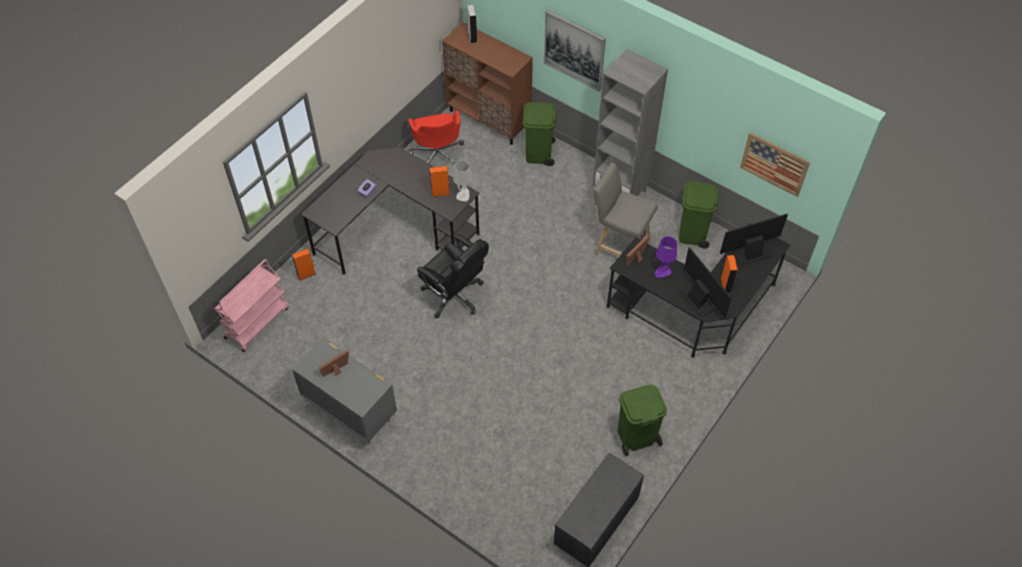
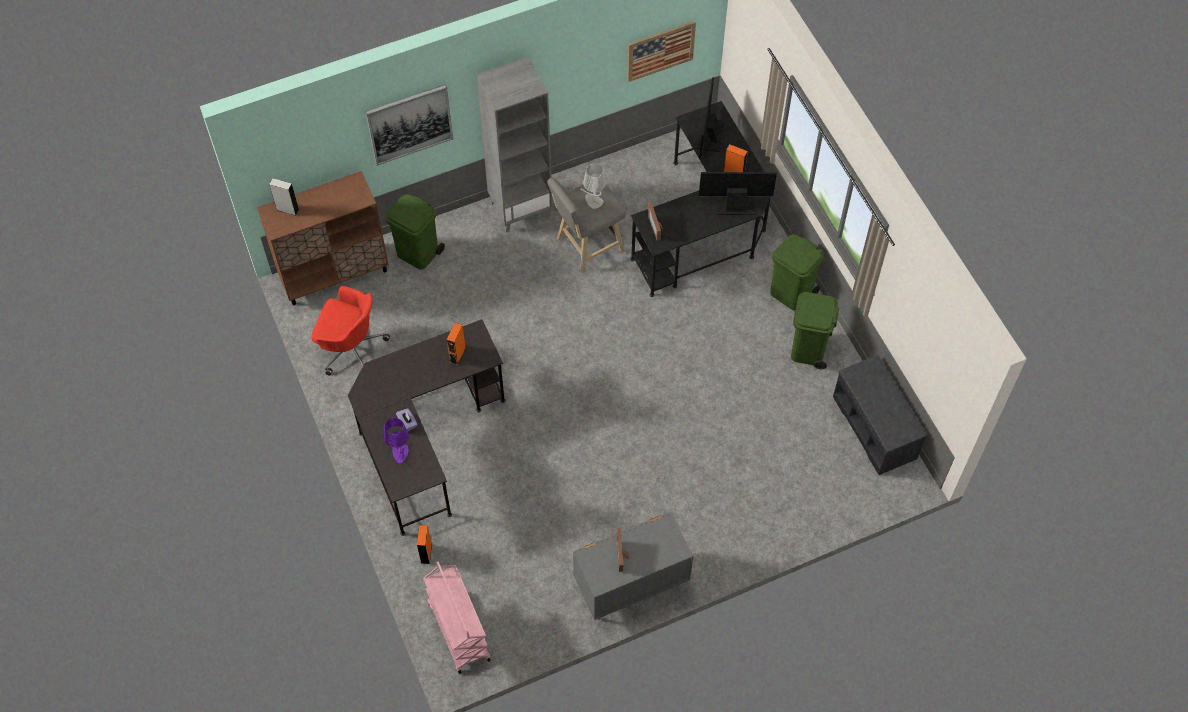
camera: 60 degrees left, 5 degrees up
black office chair [417,234,489,318] -> none
grey table lamp [453,160,473,201] -> grey table lamp moved to [580,163,606,209]
purple table lamp [654,236,677,277] -> purple table lamp moved to [384,418,409,463]
green trash can [679,181,719,249] -> green trash can moved to [770,235,824,311]

